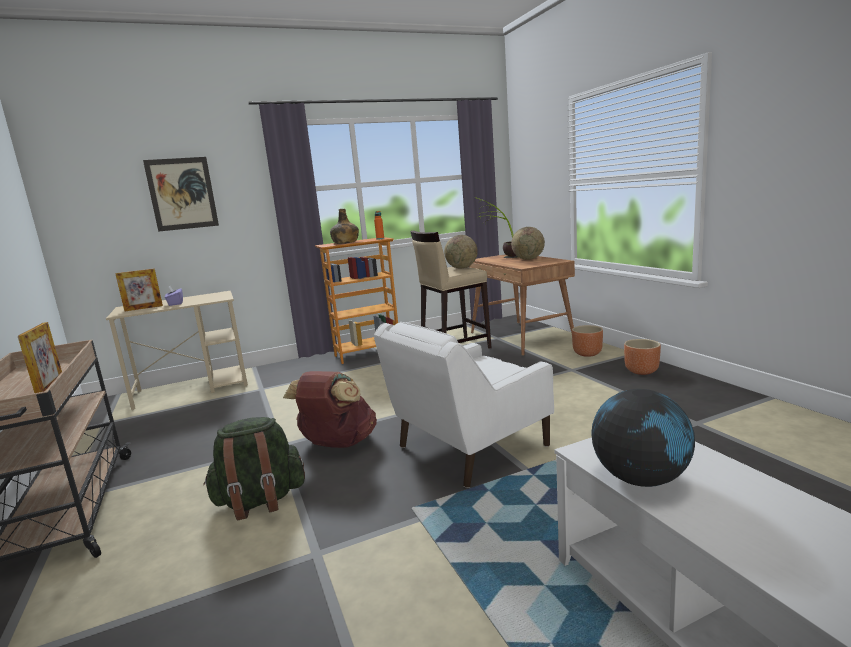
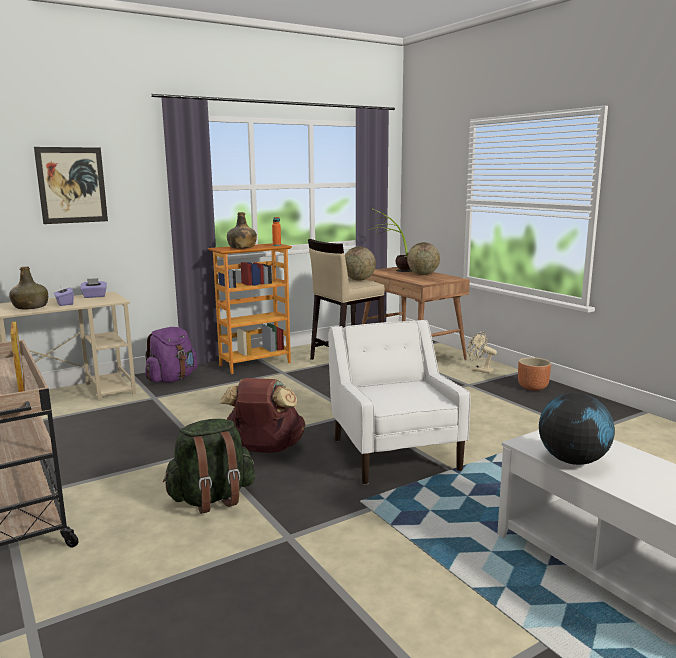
camera: 10 degrees left, 0 degrees up
picture frame [115,268,163,312] -> green bottle [9,267,48,309]
white armchair [374,322,554,488] -> white armchair turned 120 degrees clockwise [328,320,471,485]
brown planter [572,325,603,357] -> beige fan [467,331,497,374]
none -> purple tissue box [81,278,107,298]
none -> purple backpack [145,327,198,383]

